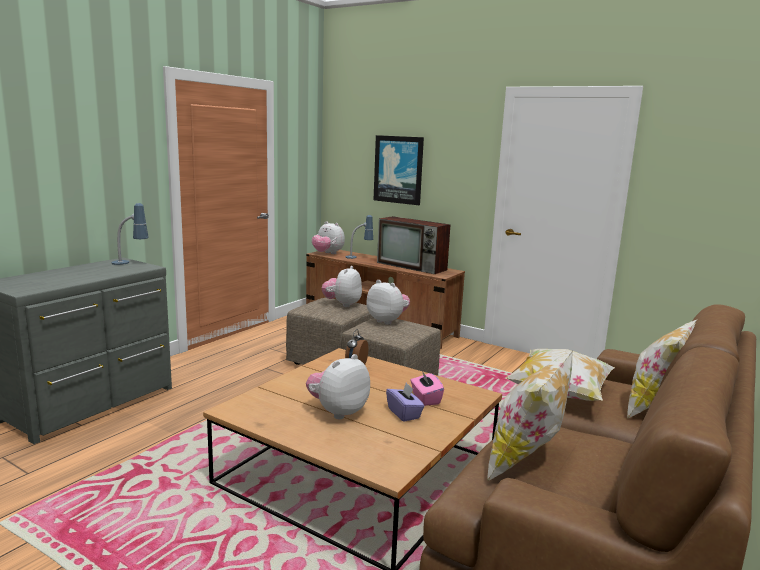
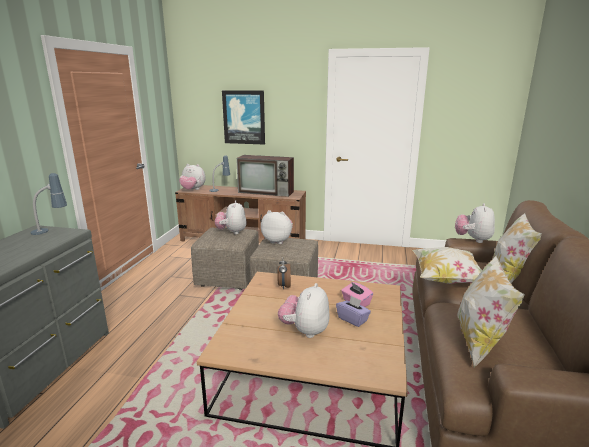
camera: 20 degrees left, 5 degrees up
none -> plush toy [455,203,495,243]

